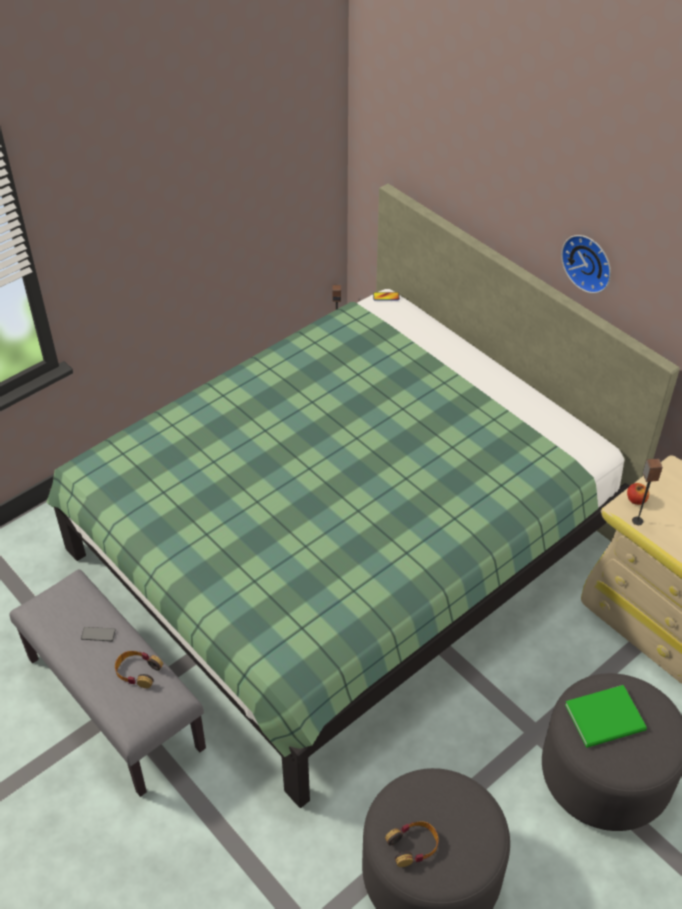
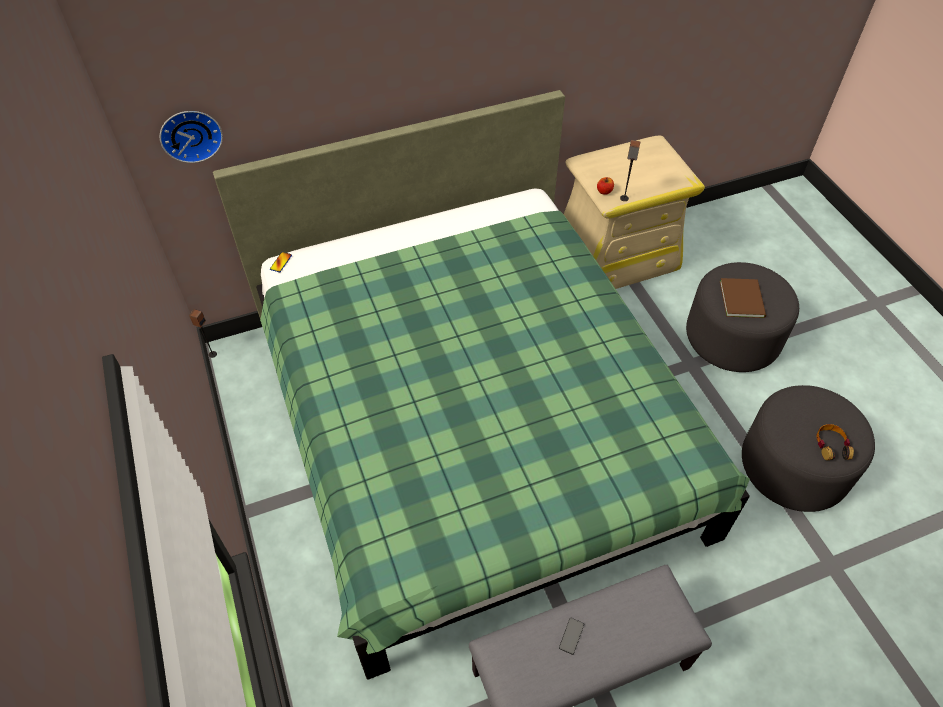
camera: 70 degrees left, 5 degrees up
headphones [115,651,163,688] -> none
wall clock [561,235,611,293] -> wall clock moved to [160,111,223,163]
green book [565,685,647,748] -> brown book [720,278,766,318]

